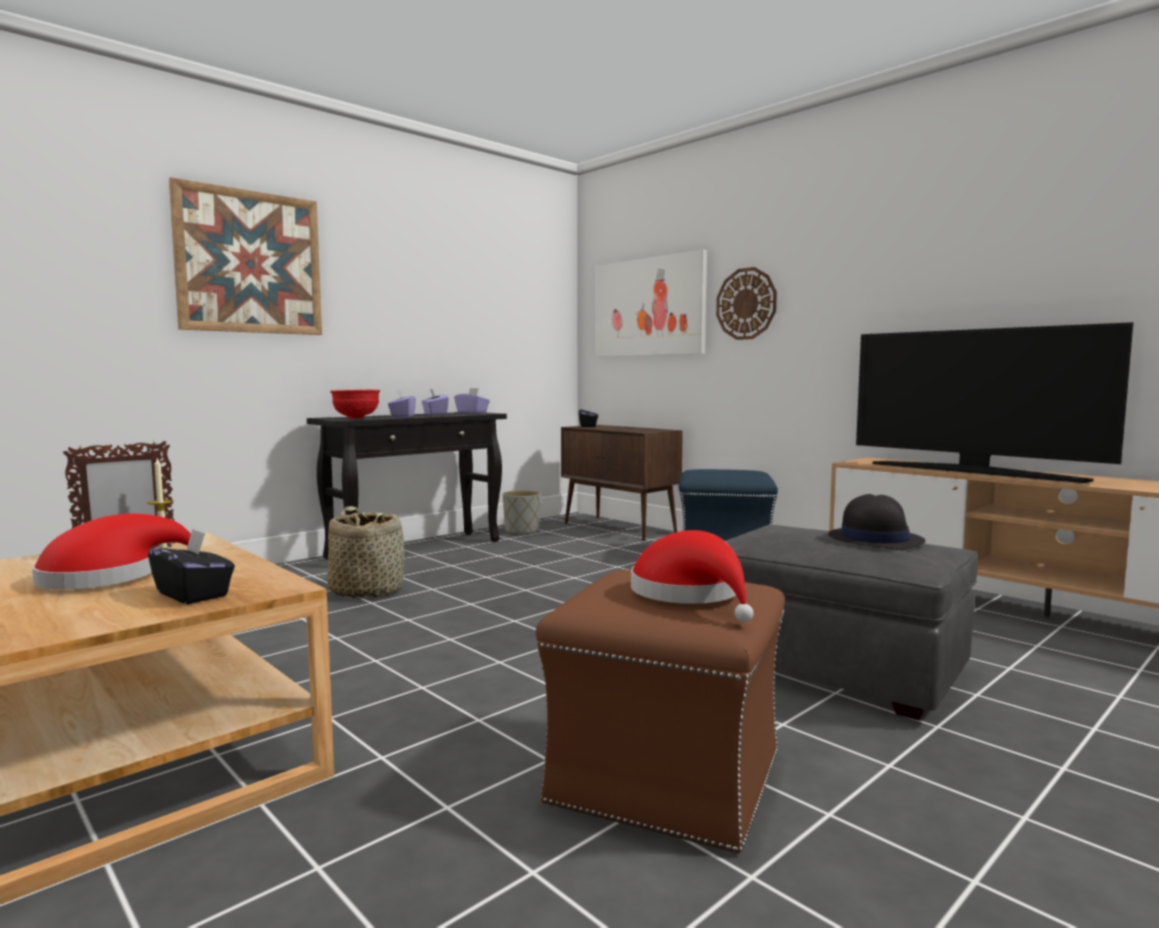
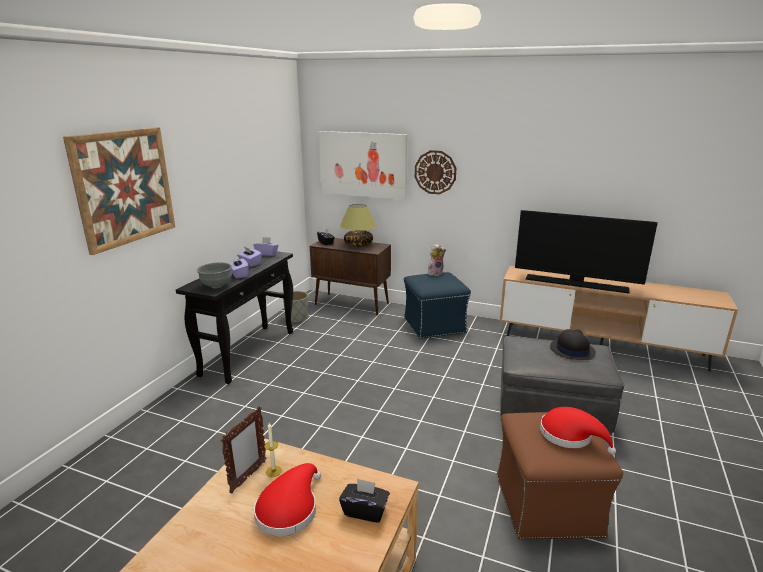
camera: 25 degrees left, 15 degrees up
basket [327,506,404,599] -> none
red bowl [330,390,380,419] -> grey bowl [197,262,232,288]
none -> table lamp [340,204,377,247]
none -> plush toy [428,244,446,276]

